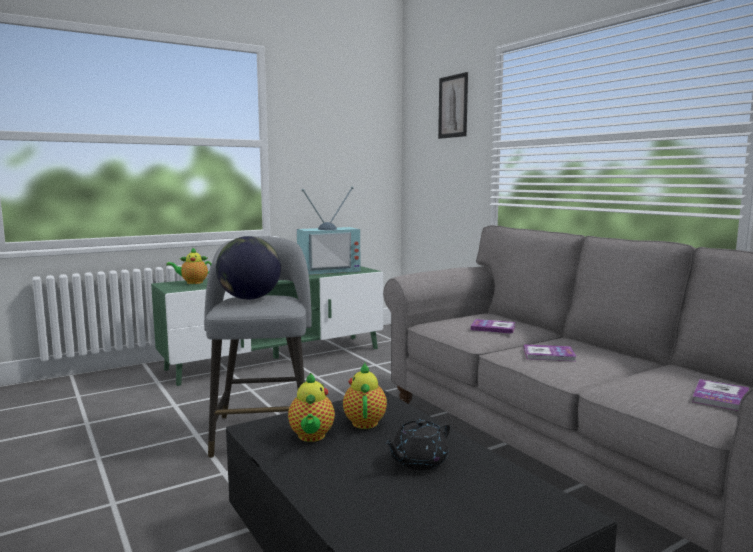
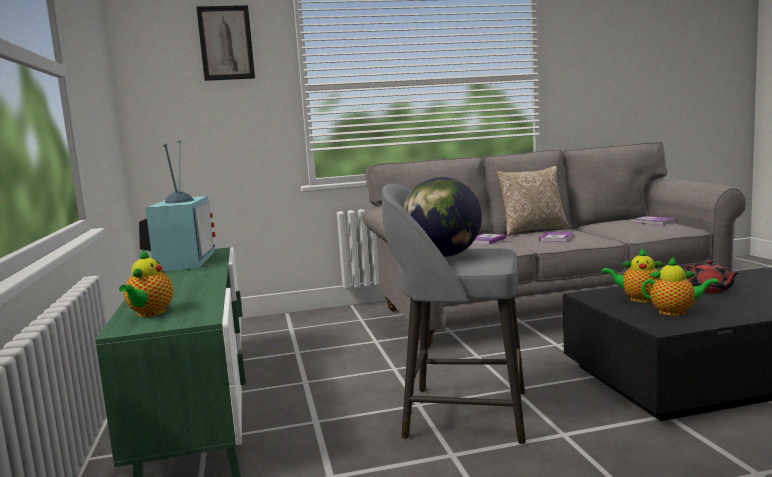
camera: 70 degrees left, 0 degrees up
black teapot [384,419,450,470] -> red teapot [685,260,739,293]
none -> pillow [496,166,570,236]

